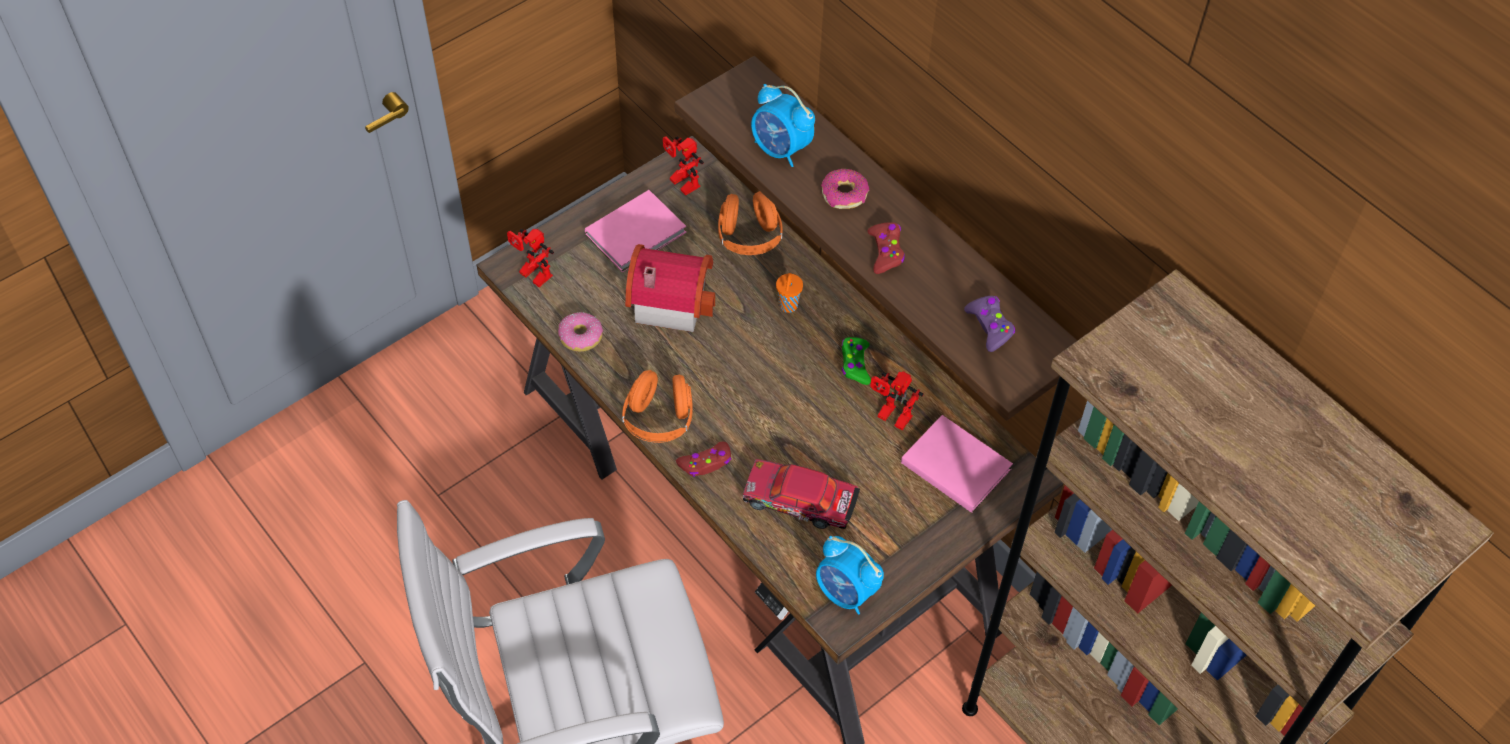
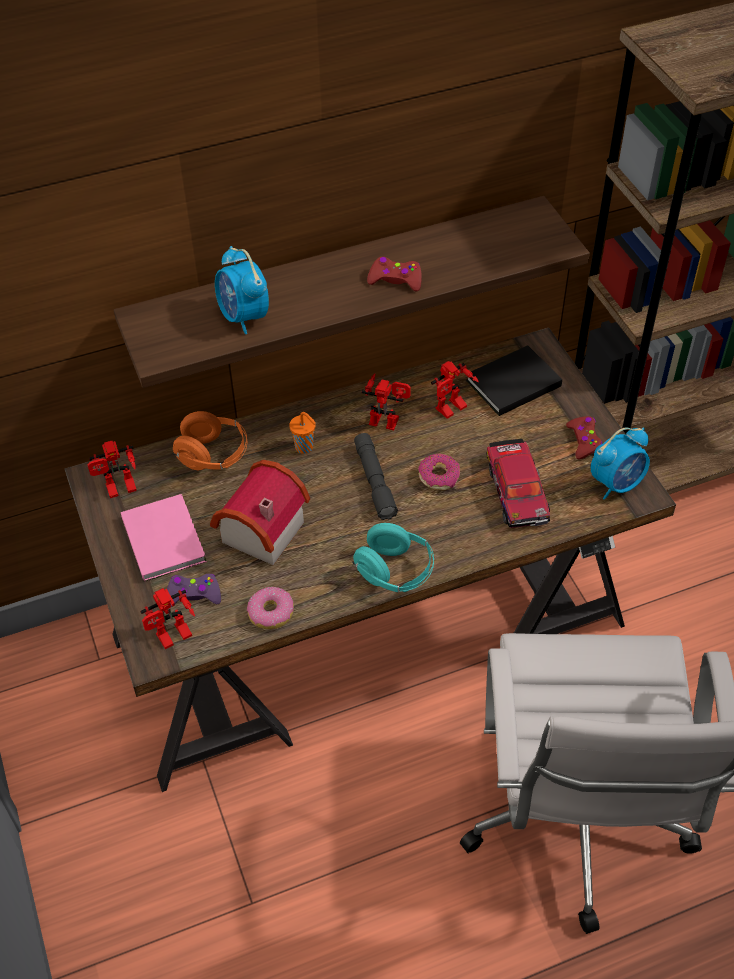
camera: 70 degrees left, 5 degrees down
orange headphones [622,370,693,443] -> turquoise headphones [352,523,434,593]
red game controller [676,441,731,477] -> red game controller moved to [566,416,602,460]
toy car [743,459,860,529] -> toy car turned 45 degrees counterclockwise [487,439,550,528]
alarm clock [751,84,815,167] -> alarm clock turned 90 degrees clockwise [215,246,269,334]
donut [821,169,870,209] -> donut moved to [418,454,460,490]
green game controller [842,337,871,385] -> toy robot [361,373,411,430]
pink book [901,415,1013,513] -> black book [466,345,562,416]
purple game controller [964,296,1015,352] -> purple game controller moved to [167,574,221,607]
none -> grey flashlight [354,433,398,520]

